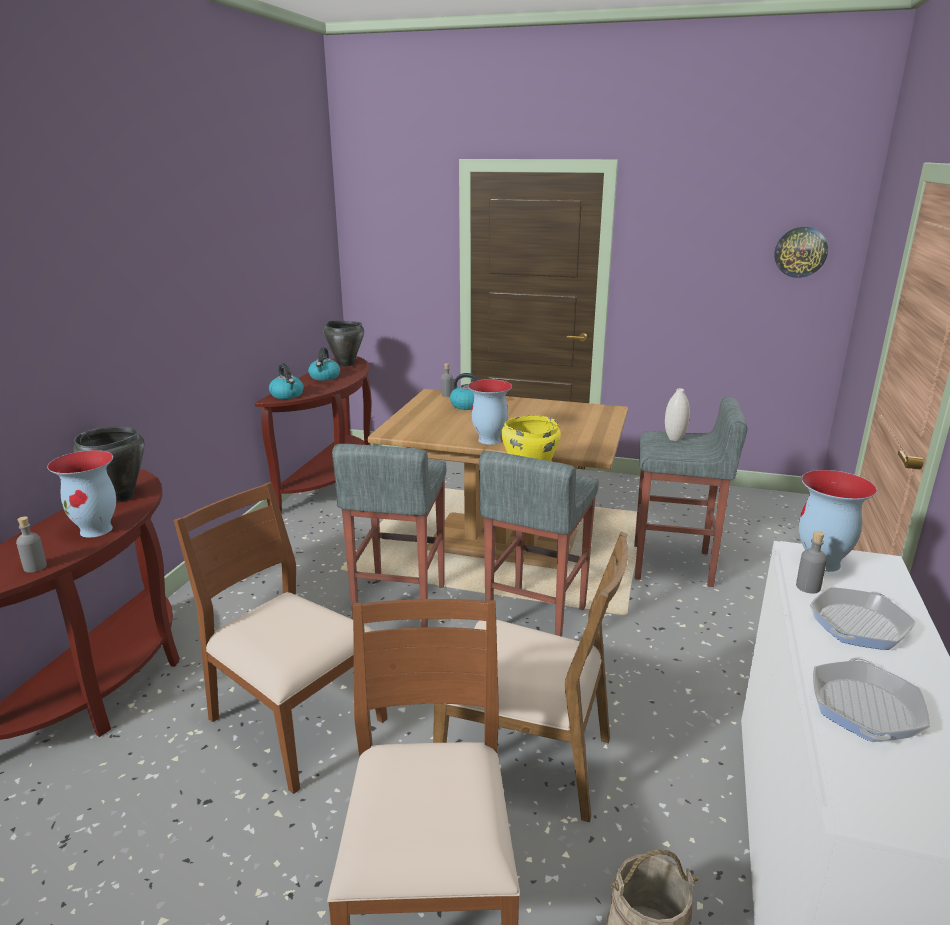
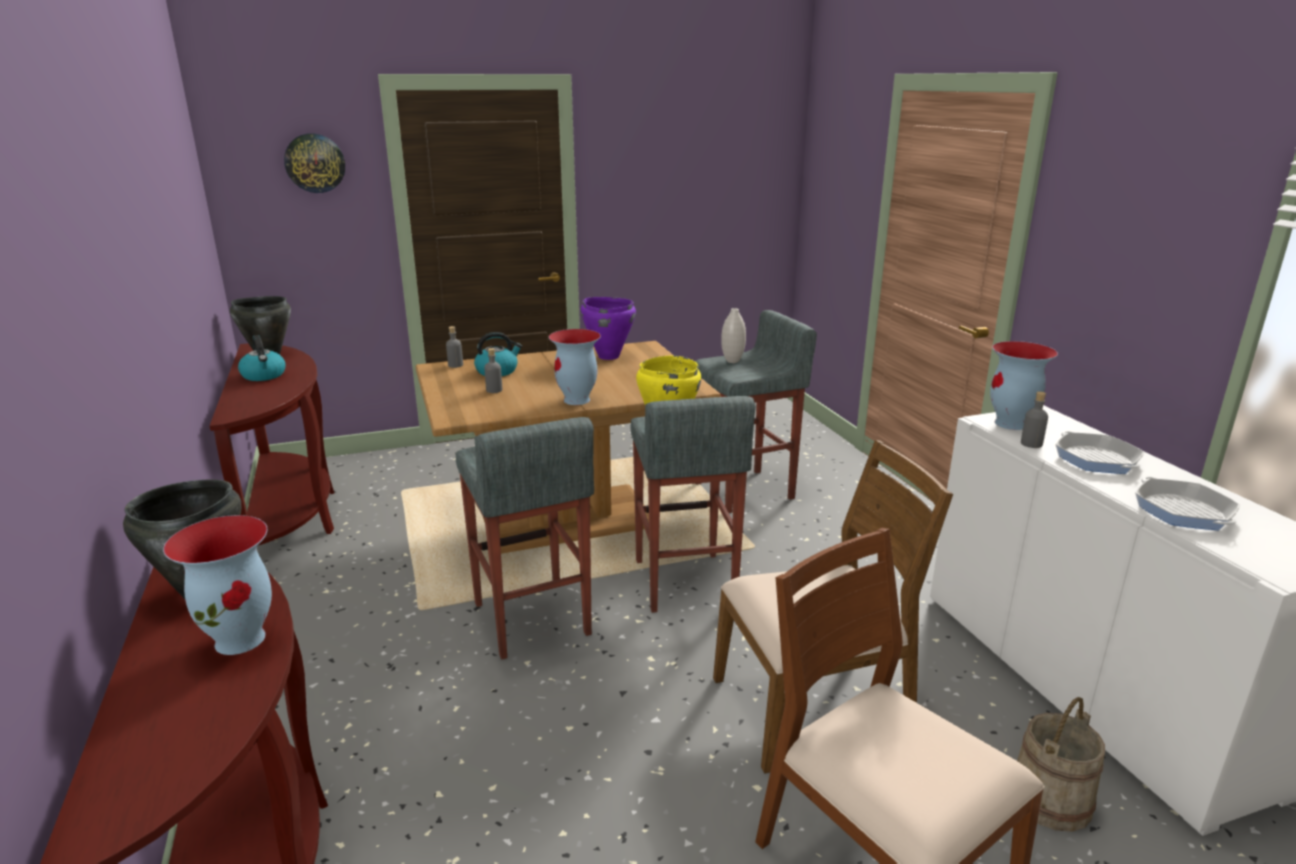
camera: 35 degrees left, 0 degrees up
grey bottle [16,516,47,573] -> grey bottle moved to [484,348,502,393]
brown chair [174,482,387,794] -> none
kettle [269,363,304,399] -> none
wall clock [774,227,828,278] -> wall clock moved to [284,133,345,193]
frying pan [810,587,916,650] -> frying pan turned 150 degrees clockwise [1056,431,1144,474]
none -> purple cooking pot [580,297,636,360]

